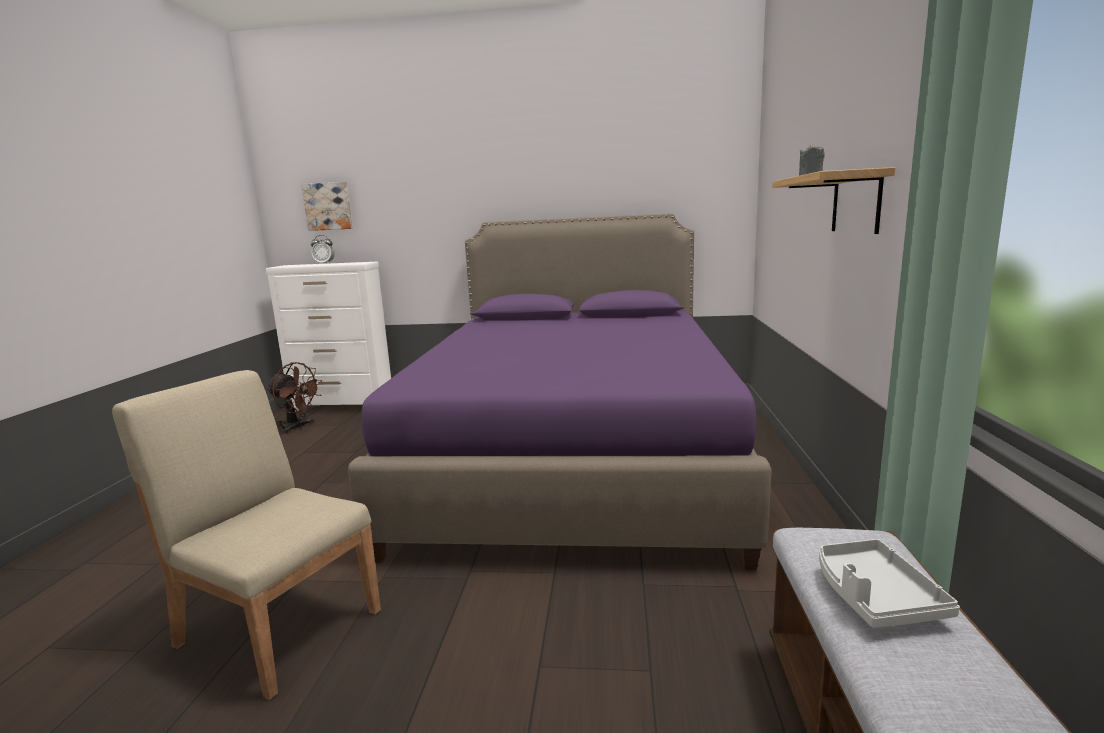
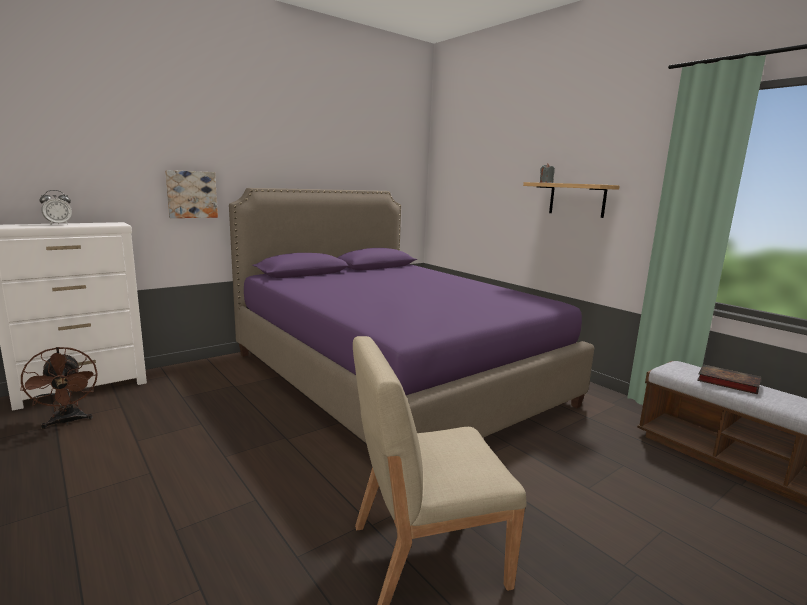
camera: 45 degrees left, 0 degrees up
brown fan [266,362,322,434] -> brown fan turned 75 degrees clockwise [20,347,98,429]
picture [301,182,353,231] -> picture moved to [165,170,218,218]
grey tray [819,539,960,628] -> book [697,365,761,395]

